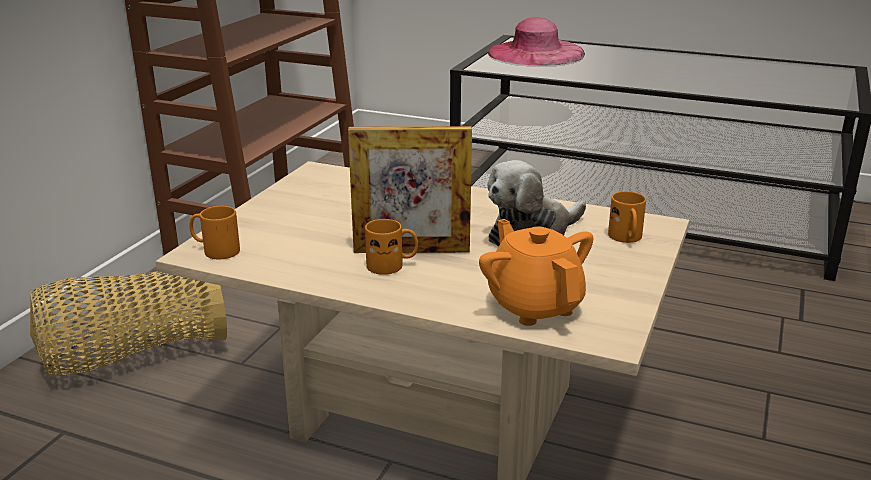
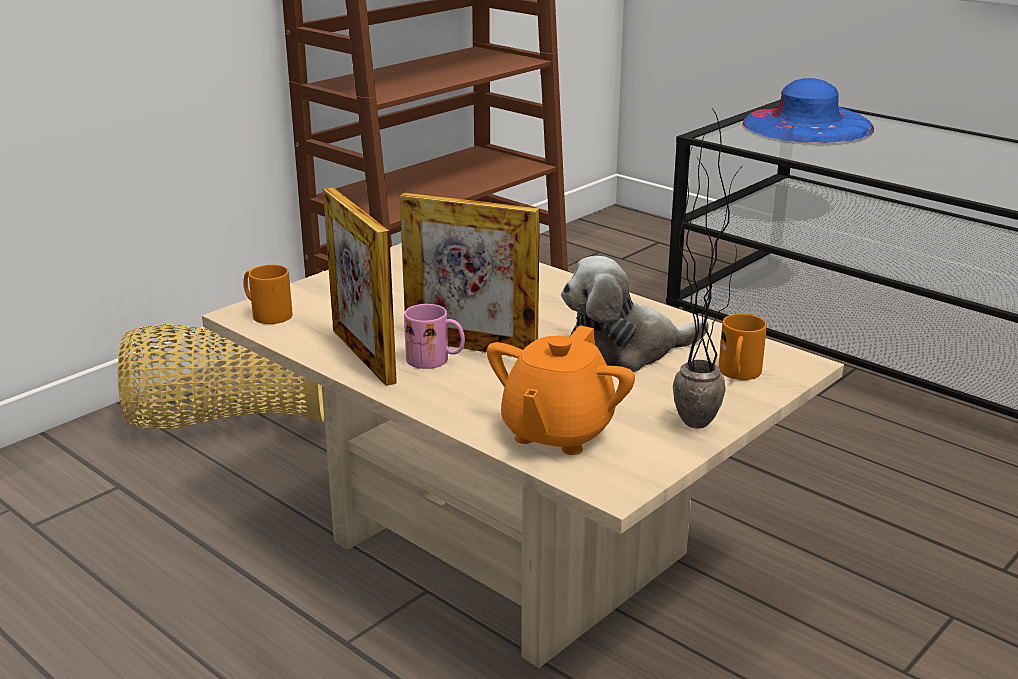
camera: 20 degrees right, 0 degrees up
orange mug [365,219,418,275] -> pink mug [404,304,465,369]
orange teapot [479,219,593,326] -> orange teapot turned 150 degrees counterclockwise [487,325,635,455]
pink hat [488,17,585,65] -> blue hat [743,78,874,144]
none -> picture frame [323,187,397,386]
none -> potted plant [673,107,740,428]

